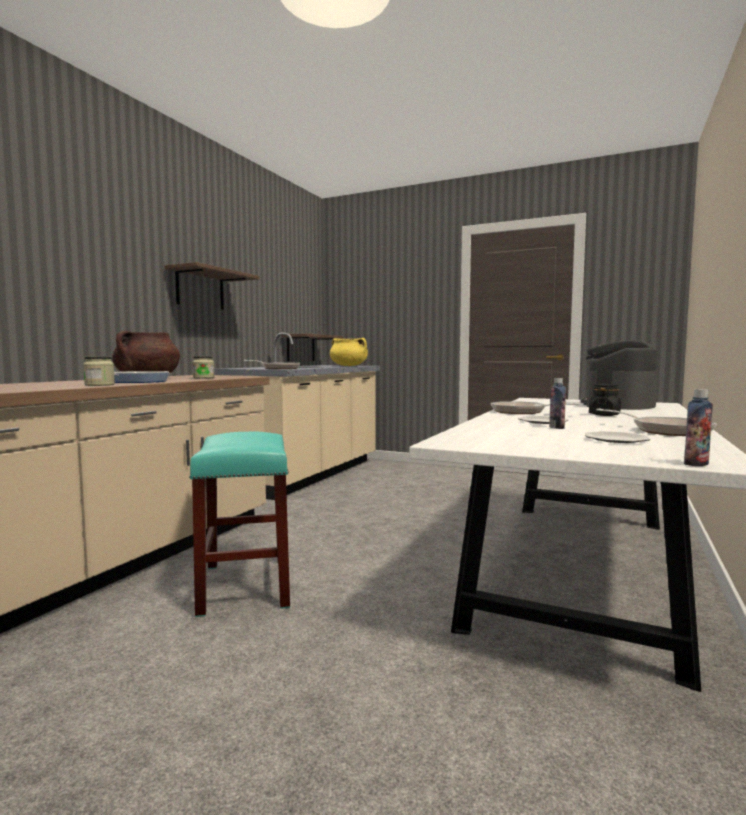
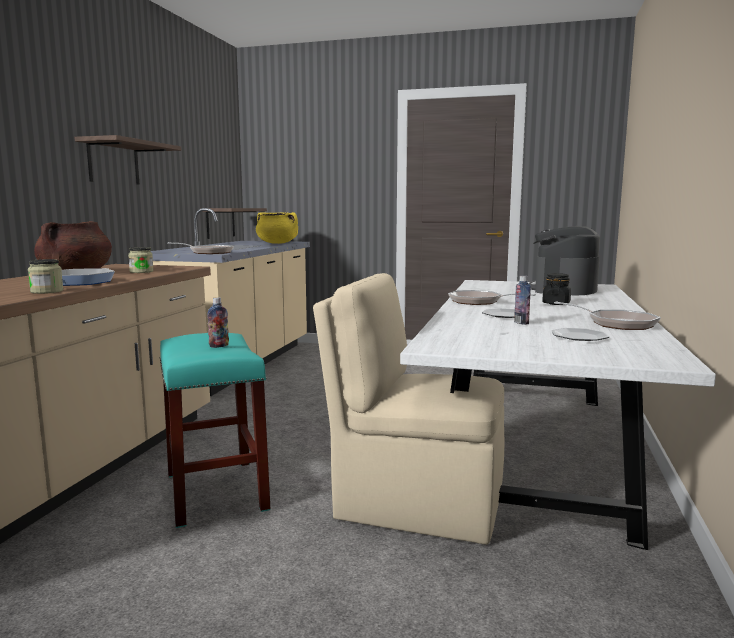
camera: 10 degrees left, 5 degrees up
bottle [684,389,713,466] -> bottle moved to [207,297,229,348]
none -> beige chair [313,273,504,545]

